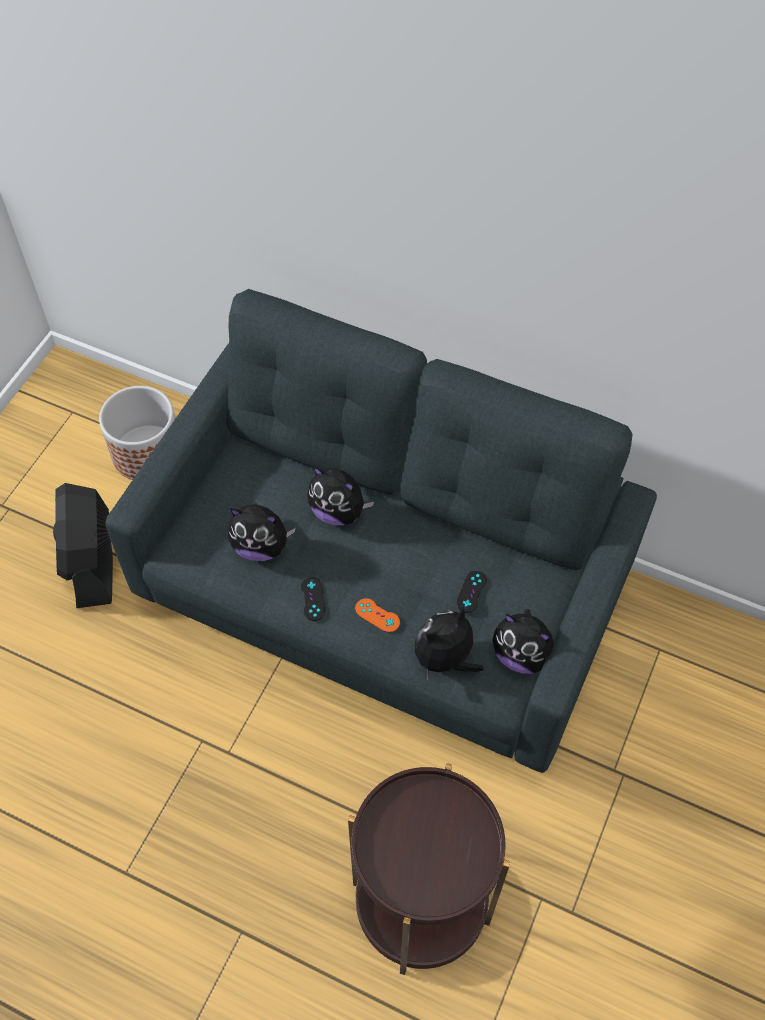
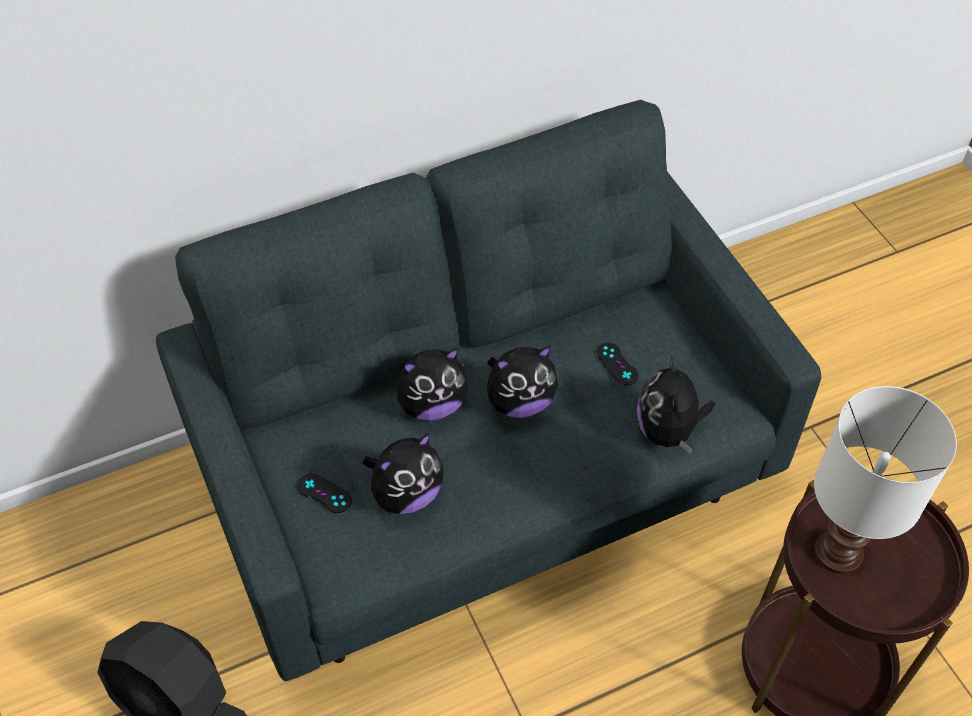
camera: 50 degrees left, 5 degrees down
planter [99,386,175,480] -> none
black game controller [301,577,325,621] -> black game controller moved to [297,473,352,513]
orange game controller [355,598,400,632] -> none
plush toy [492,609,554,674] -> plush toy moved to [487,346,558,418]
none -> white table lamp [814,386,957,574]

